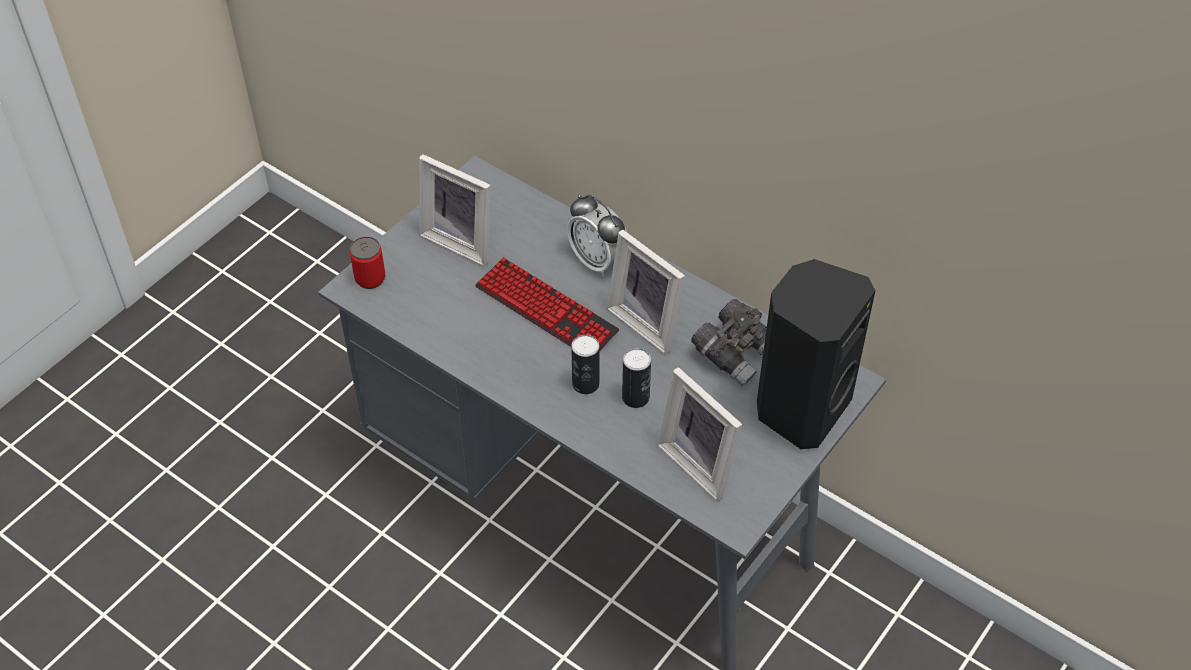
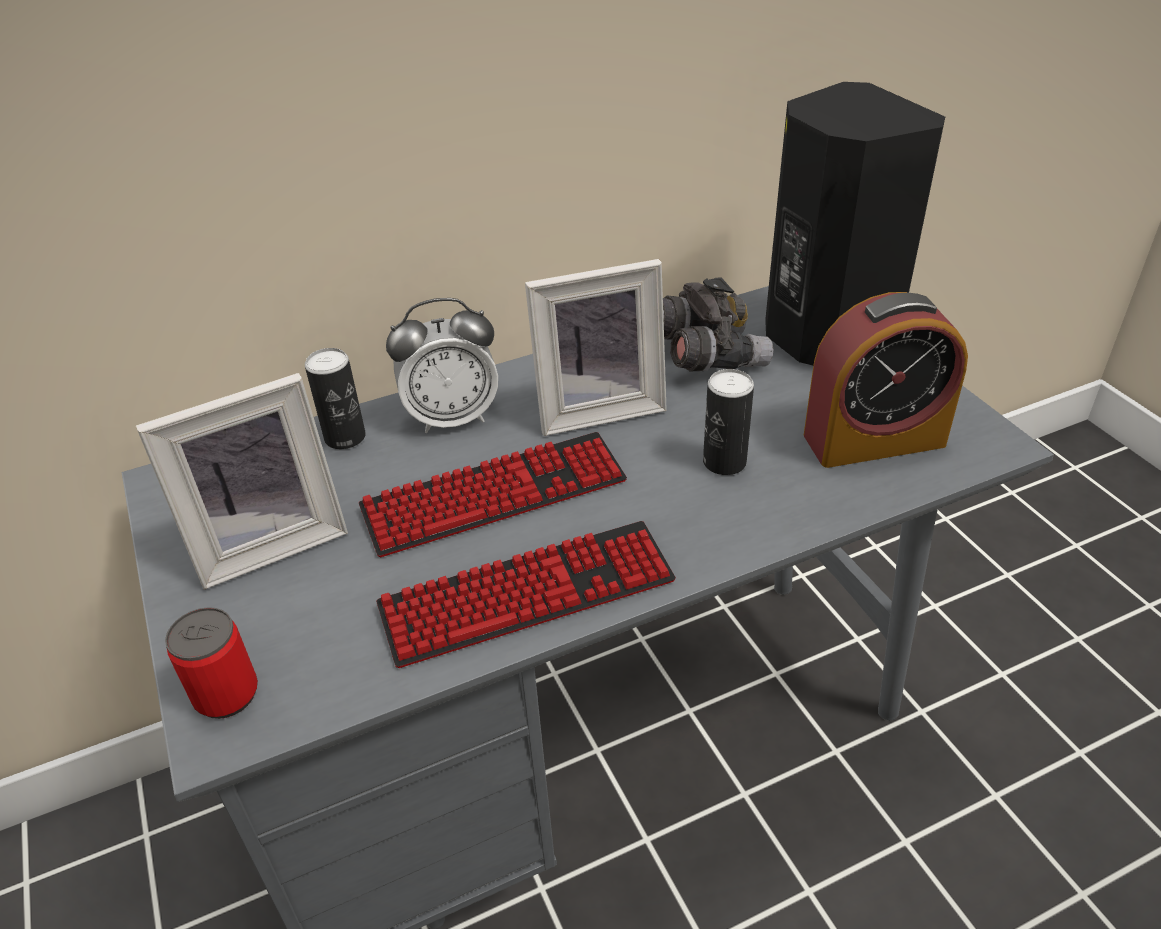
camera: 60 degrees left, 10 degrees down
can [571,334,600,394] -> can moved to [305,348,366,449]
picture frame [657,367,742,501] -> alarm clock [804,292,968,468]
none -> keyboard [376,521,676,668]

